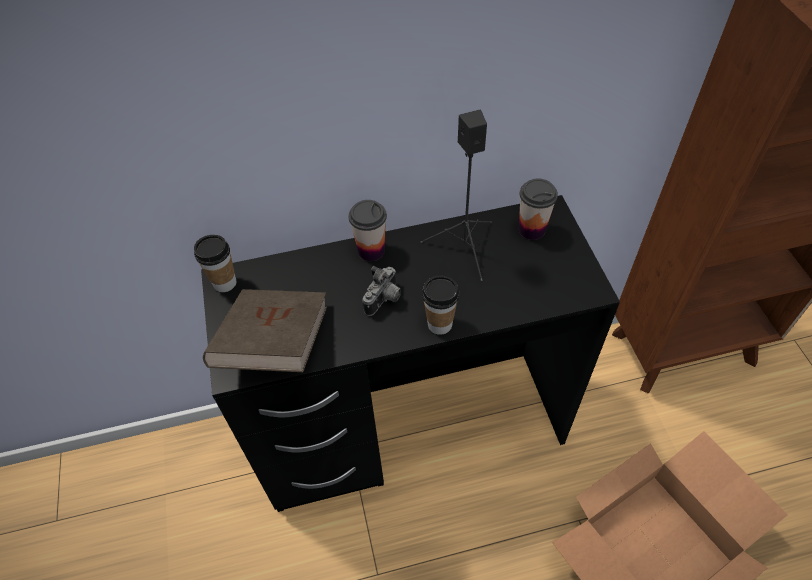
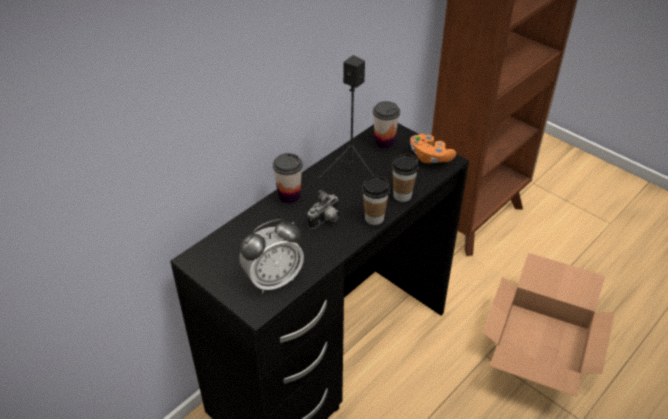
camera: 35 degrees left, 10 degrees down
cup [194,235,236,292] -> cup moved to [392,154,419,202]
brown book [203,289,327,372] -> alarm clock [240,219,304,294]
camera [362,266,402,316] -> camera turned 45 degrees clockwise [307,190,340,229]
none -> orange game controller [410,134,456,163]

